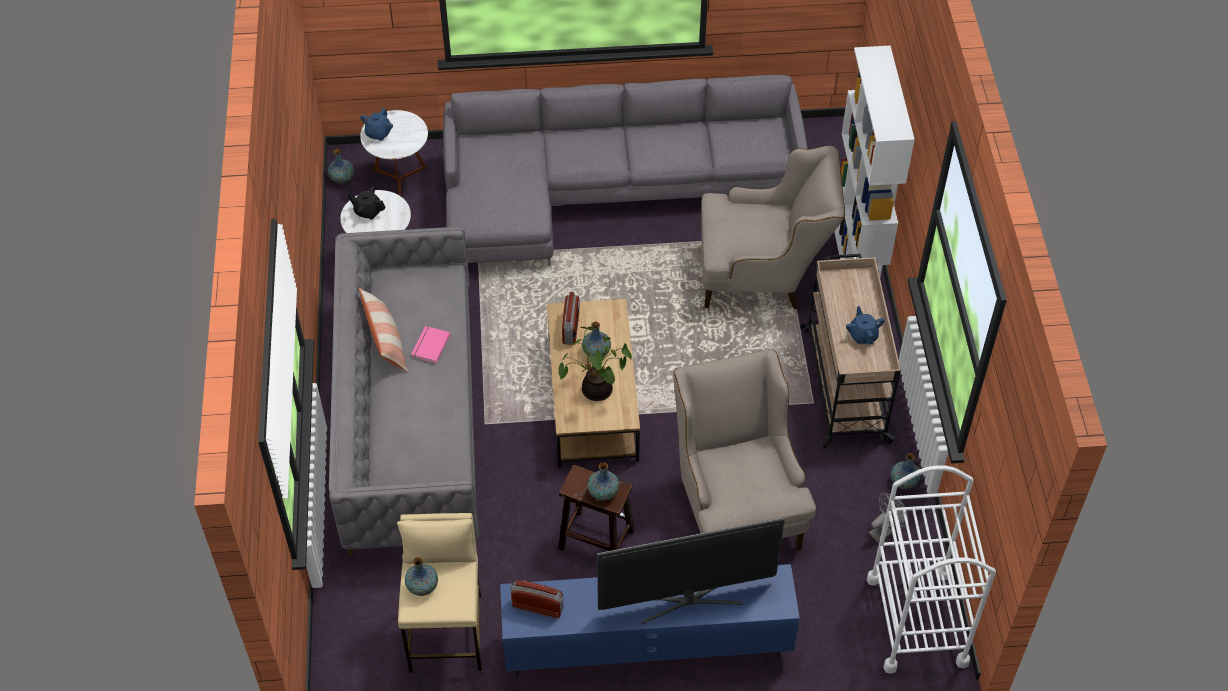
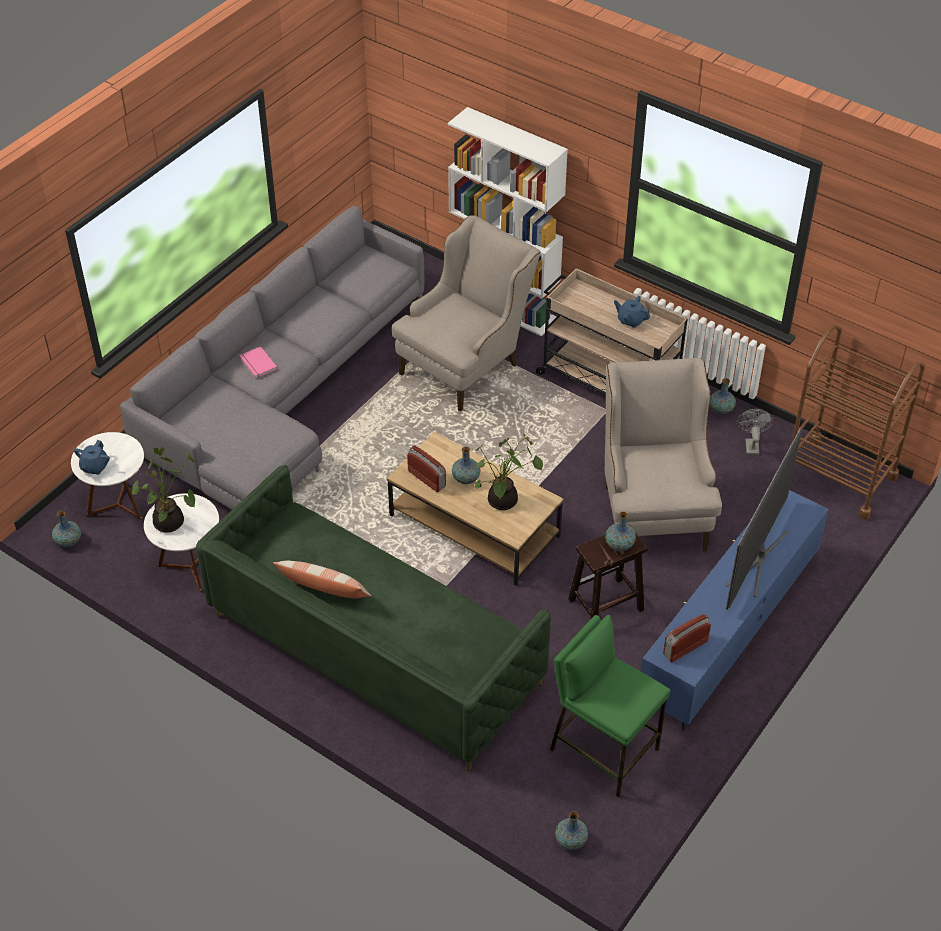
camera: 50 degrees left, 5 degrees down
grey sofa [329,227,480,558] -> green sofa [196,465,551,772]
black teapot [347,186,386,220] -> potted plant [131,447,195,533]
blue teapot [360,108,393,141] -> blue teapot turned 45 degrees clockwise [74,440,110,475]
beige stool [397,513,482,673] -> green stool [550,615,670,798]
vase [405,557,438,596] -> vase moved to [555,811,588,850]
pink book [411,326,450,363] -> pink book moved to [239,347,277,378]
beige armchair [673,349,816,550] -> beige armchair turned 60 degrees clockwise [605,358,722,552]
white cart [867,465,996,674] -> brown cart [791,325,926,520]

